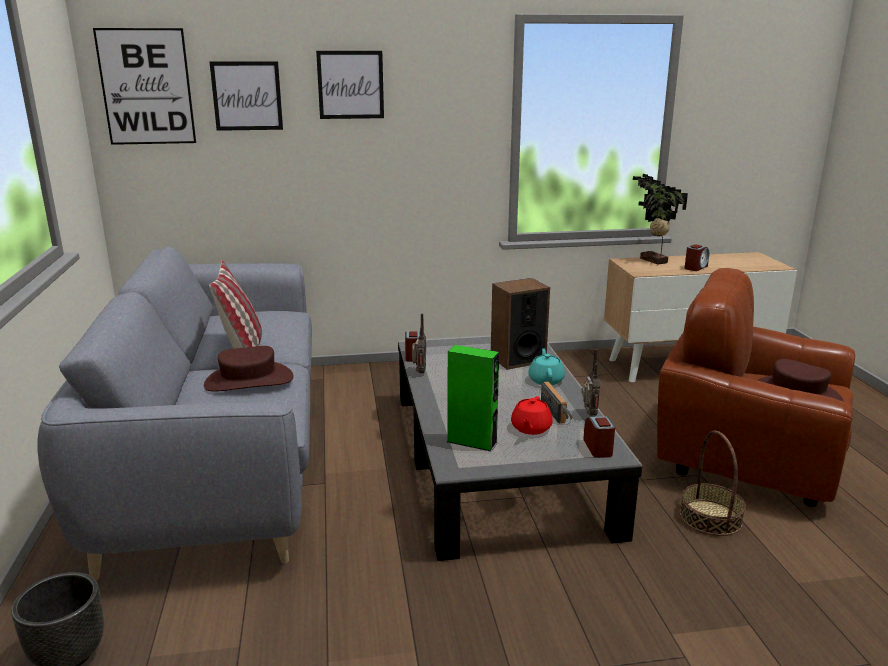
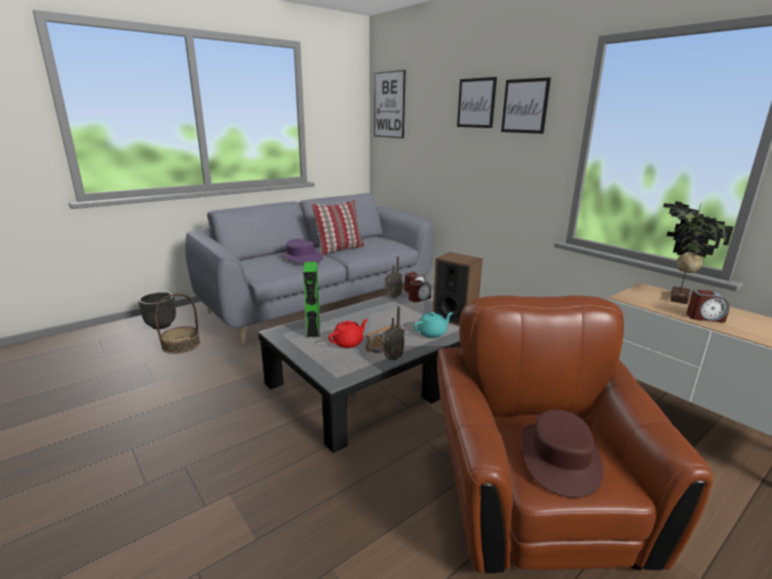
camera: 60 degrees right, 0 degrees up
brown hat [204,346,294,392] -> purple hat [280,239,323,264]
picture [210,61,283,131] -> picture moved to [501,77,551,134]
red teapot [511,396,553,435] -> red teapot turned 150 degrees clockwise [328,319,368,348]
alarm clock [583,416,615,458] -> alarm clock moved to [409,280,431,302]
basket [679,431,746,536] -> basket moved to [155,293,200,354]

